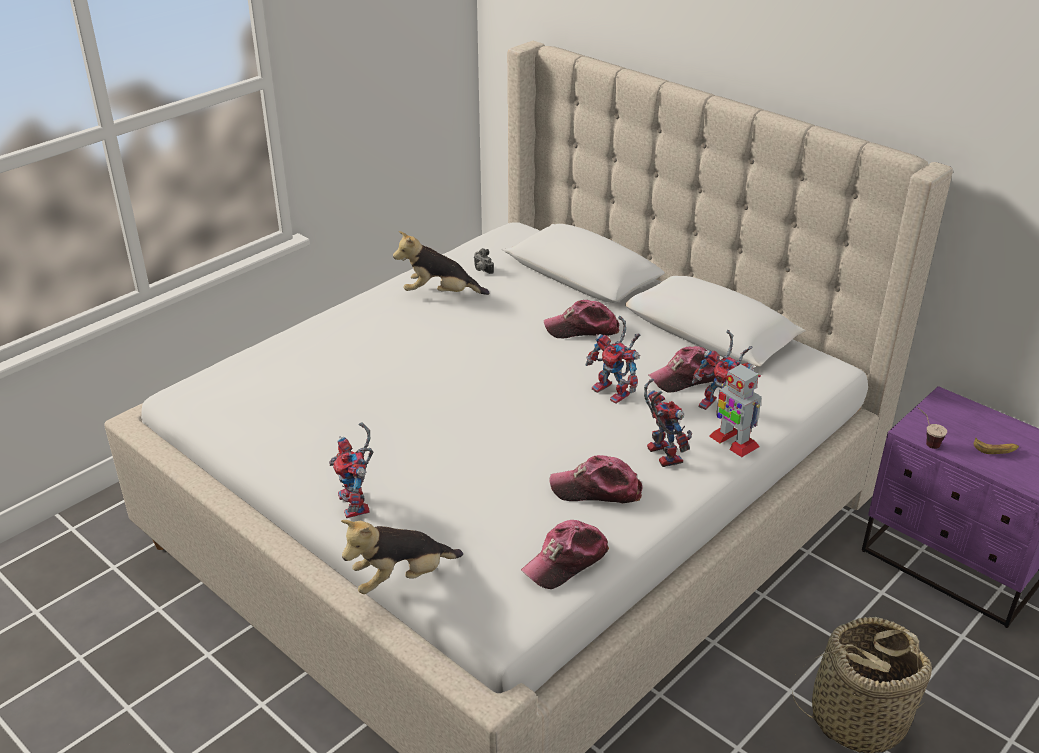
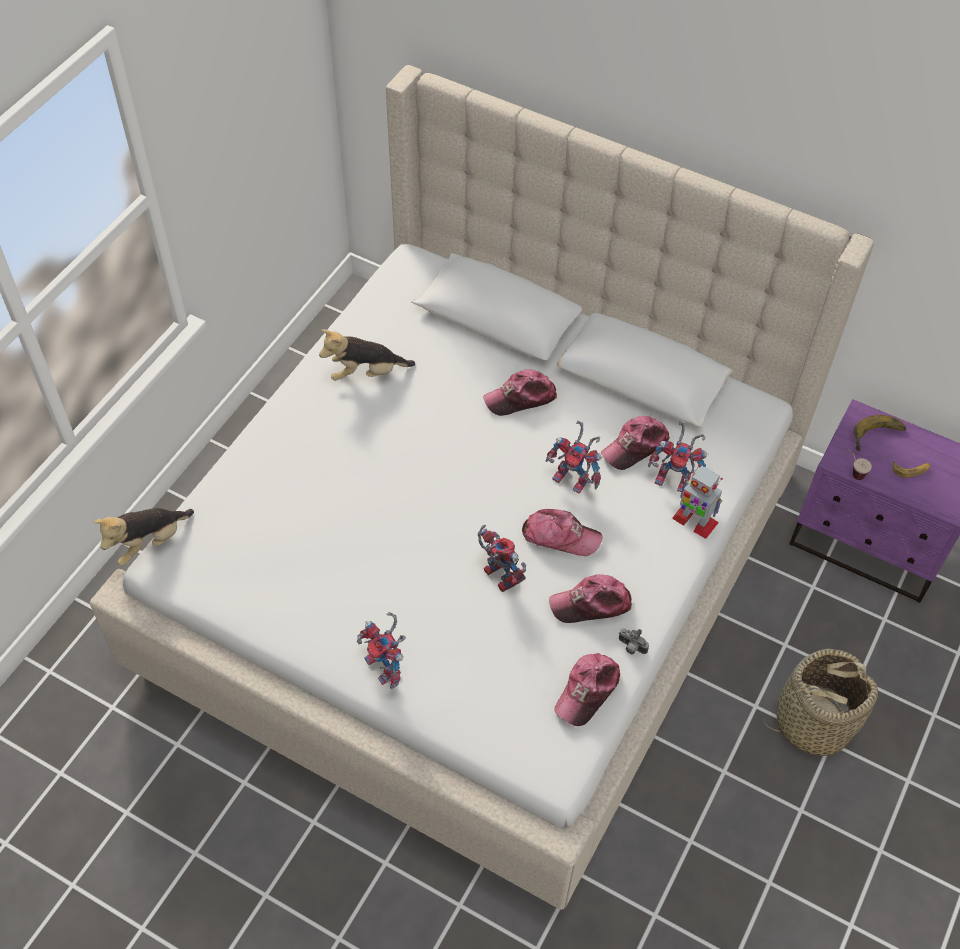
camera: 15 degrees left, 20 degrees up
plush toy [341,520,463,594] -> plush toy moved to [94,508,194,566]
camera [474,248,494,274] -> camera moved to [619,628,649,654]
toy robot [644,378,692,467] -> toy robot moved to [478,525,526,592]
none -> cap [522,509,603,556]
none -> banana [854,415,906,451]

